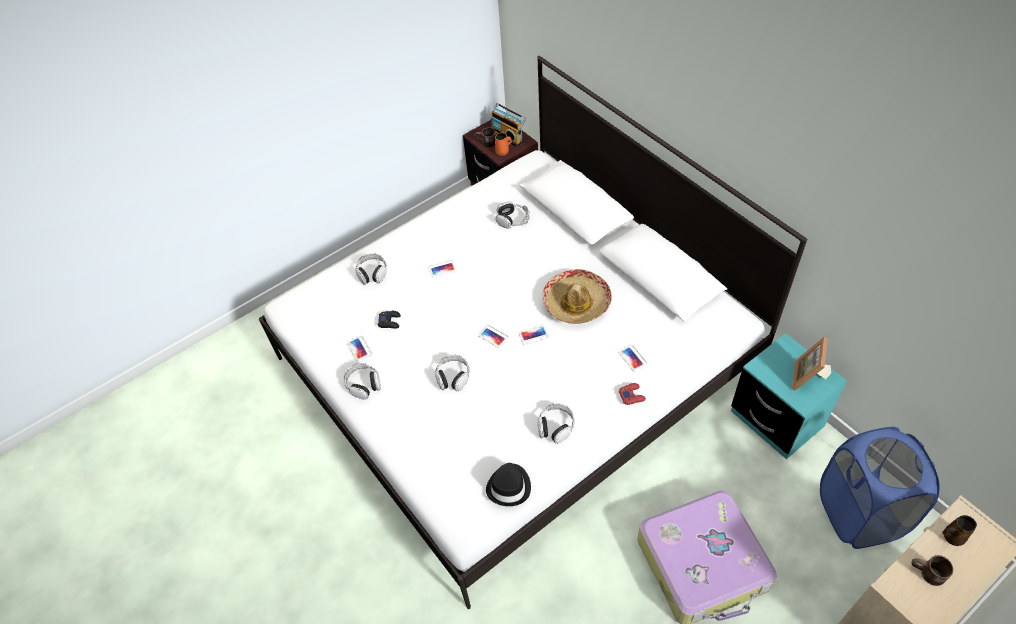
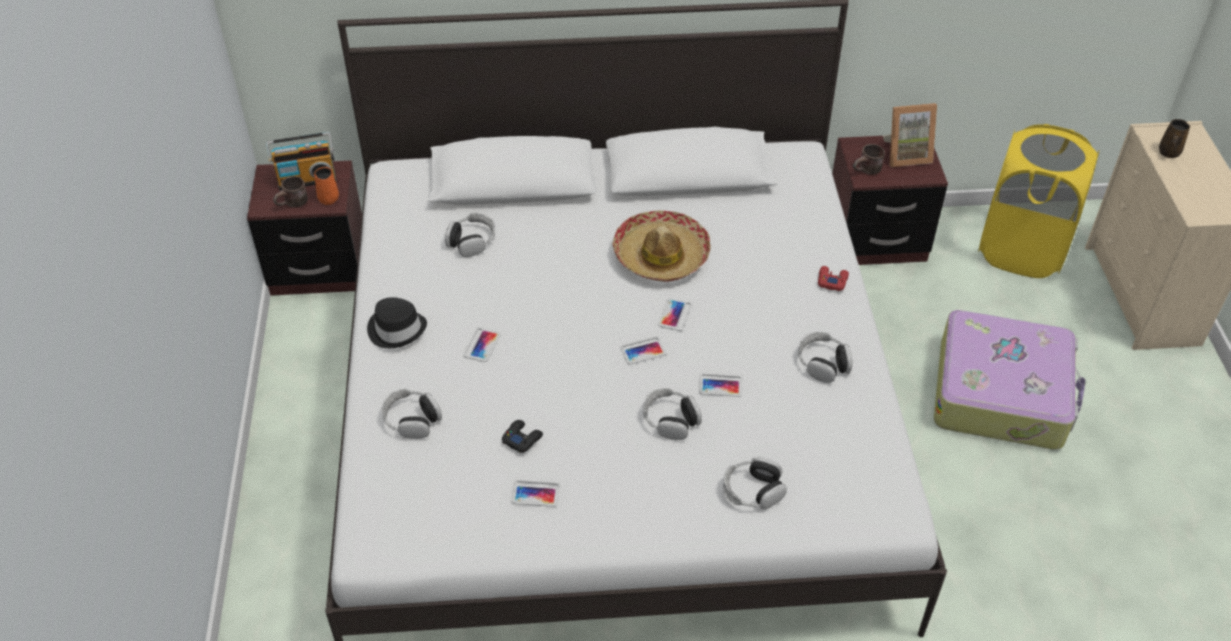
camera: 60 degrees left, 5 degrees down
headphones [344,363,381,400] -> headphones moved to [723,457,787,509]
black hat [486,463,531,506] -> black hat moved to [367,297,427,348]
phone [618,344,648,371] -> phone moved to [699,373,742,397]
turquoise nightstand [731,333,847,460] -> brown nightstand [832,136,948,265]
picture frame [792,337,831,391] -> picture frame turned 60 degrees counterclockwise [883,103,937,167]
blue laundry basket [820,427,940,549] -> yellow laundry basket [978,124,1099,278]
brown mug [911,555,953,586] -> brown mug moved to [853,144,885,175]

